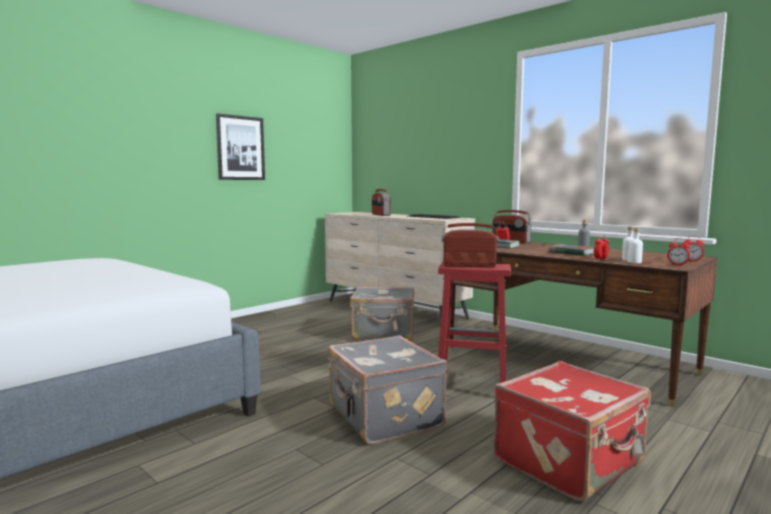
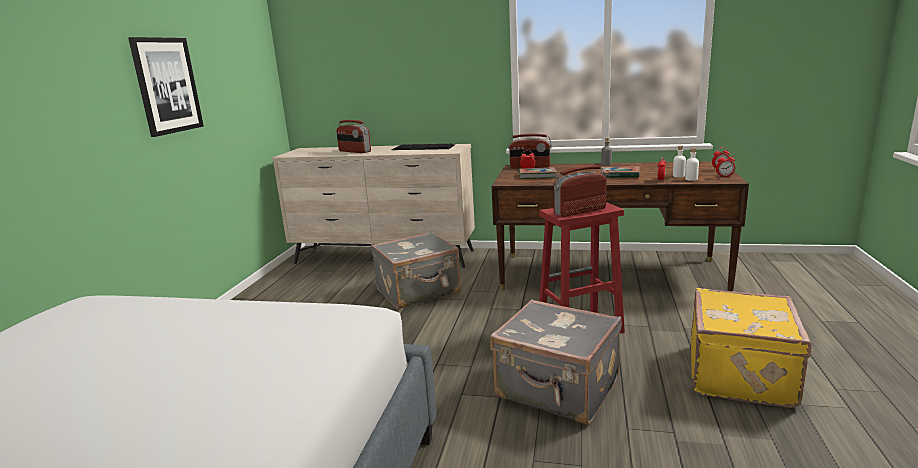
camera: 30 degrees left, 10 degrees up
red suitcase [494,361,651,502] -> yellow suitcase [691,288,812,408]

